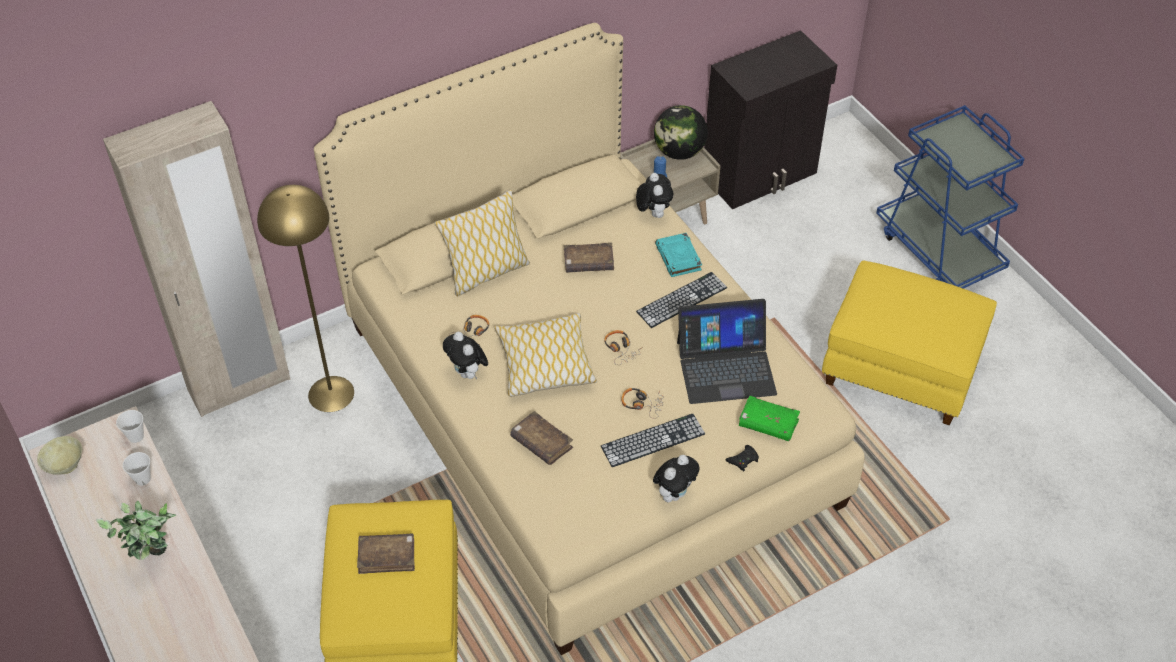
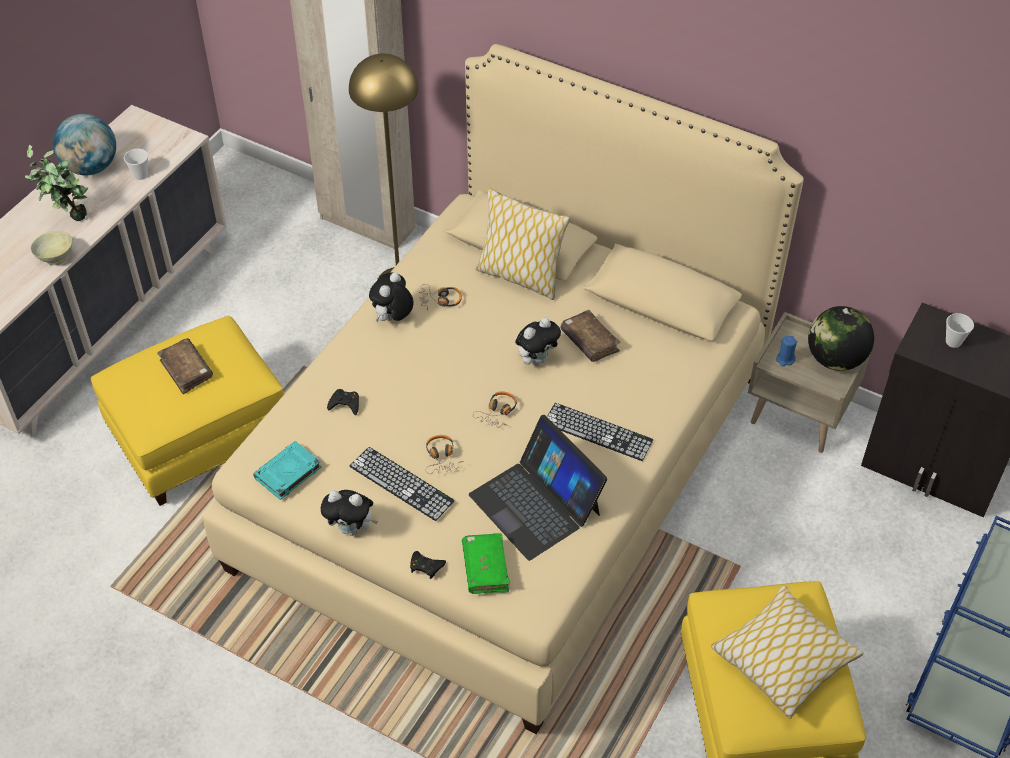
camera: 60 degrees right, 0 degrees up
beige bowl [37,436,82,475] -> beige bowl moved to [30,231,72,265]
cup [116,410,144,443] -> cup moved to [946,313,974,348]
pillow [494,313,597,397] -> pillow moved to [711,585,864,719]
brown book [510,411,573,465] -> black game controller [327,389,359,415]
plush toy [636,173,673,218] -> plush toy moved to [515,318,561,366]
turquoise book [655,233,702,277] -> turquoise book moved to [253,441,322,500]
none -> globe [53,114,116,176]

